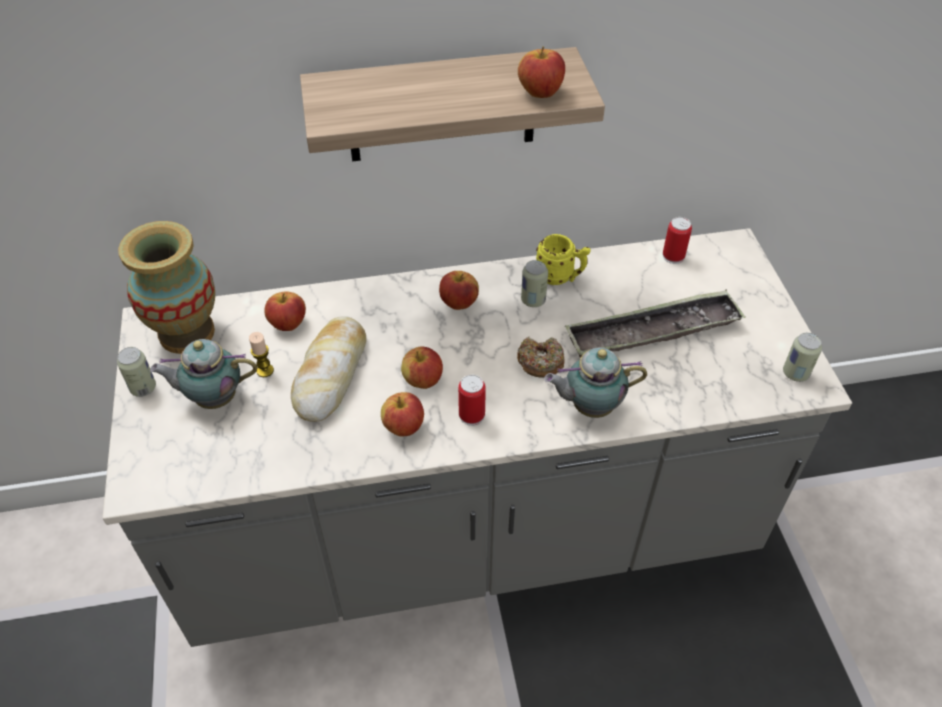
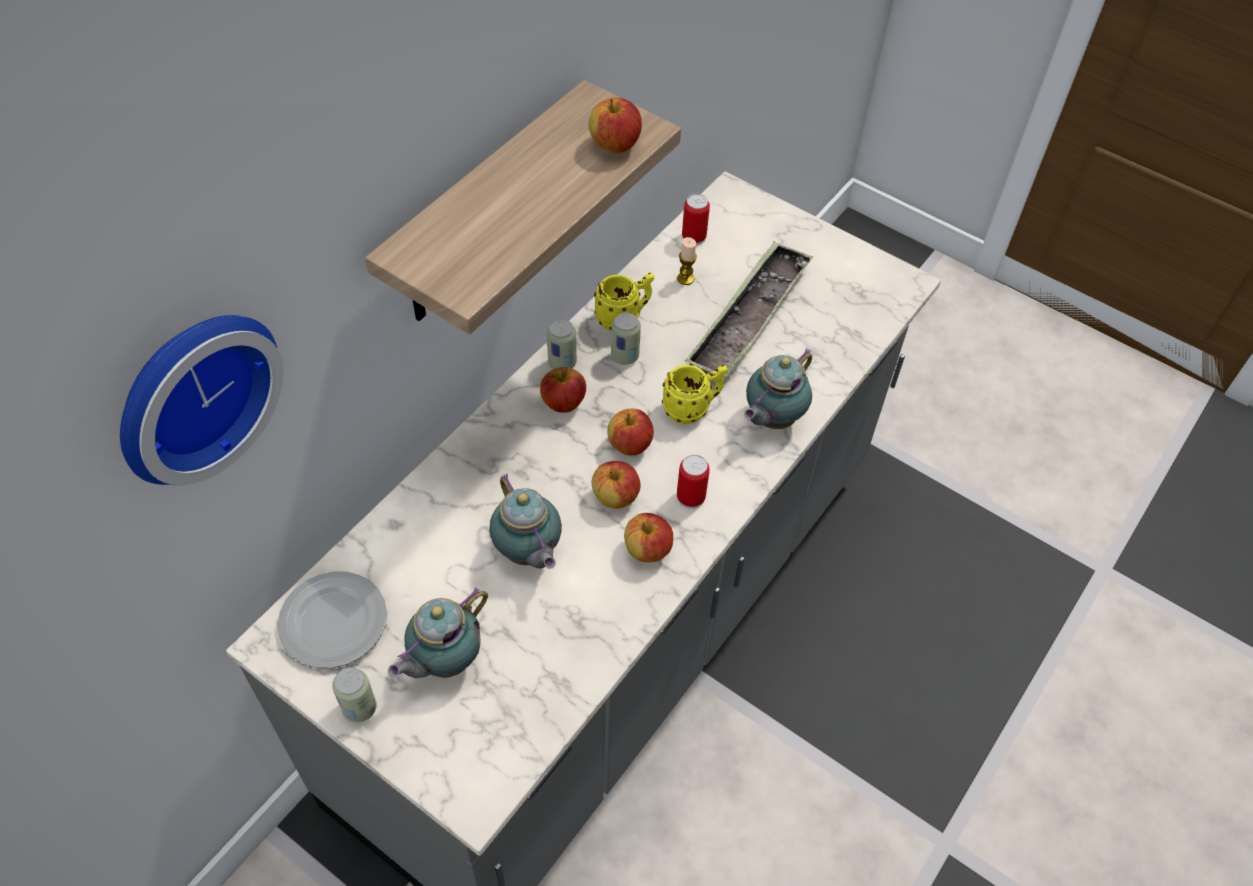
camera: 45 degrees left, 5 degrees up
vase [118,221,215,354] -> plate [277,571,387,668]
candle [249,332,274,377] -> candle moved to [677,237,697,285]
apple [264,291,306,331] -> apple moved to [607,409,654,456]
bread [291,316,366,422] -> teapot [489,474,562,569]
donut [517,337,565,378] -> yellow mug [662,365,728,424]
can [783,333,822,382] -> can moved to [547,319,577,369]
none -> wall clock [120,315,283,485]

